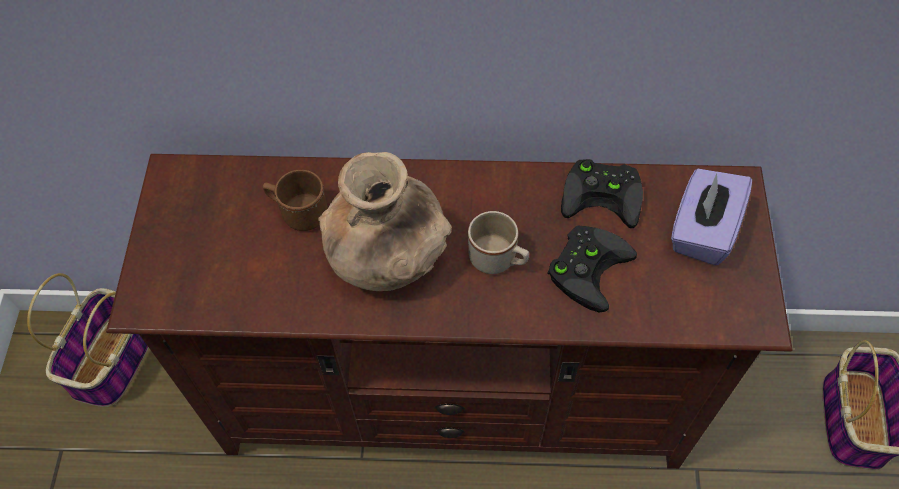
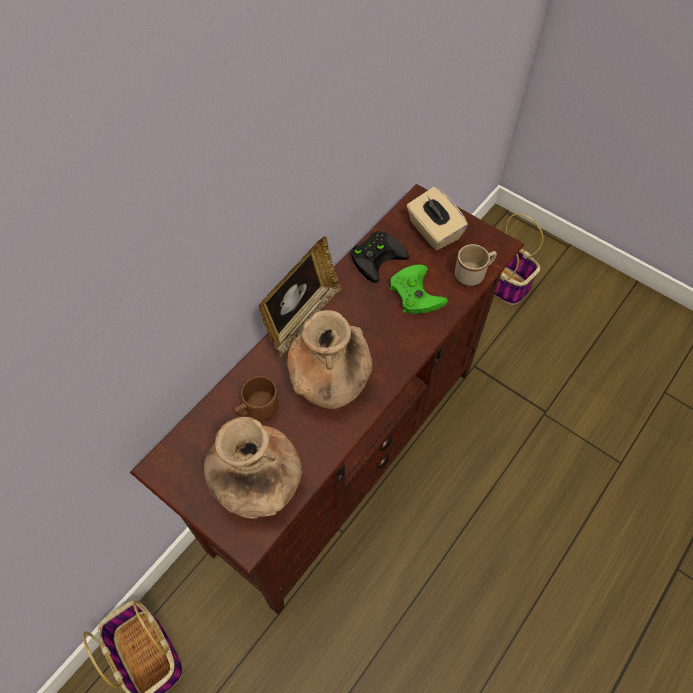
camera: 55 degrees left, 0 degrees up
beige mug [468,211,529,274] -> beige mug moved to [455,244,497,286]
black game controller [548,225,637,312] -> green game controller [390,265,448,314]
purple tissue box [671,169,752,265] -> beige tissue box [406,187,468,251]
none -> brown vase [204,417,302,519]
none -> picture frame [259,237,342,357]

